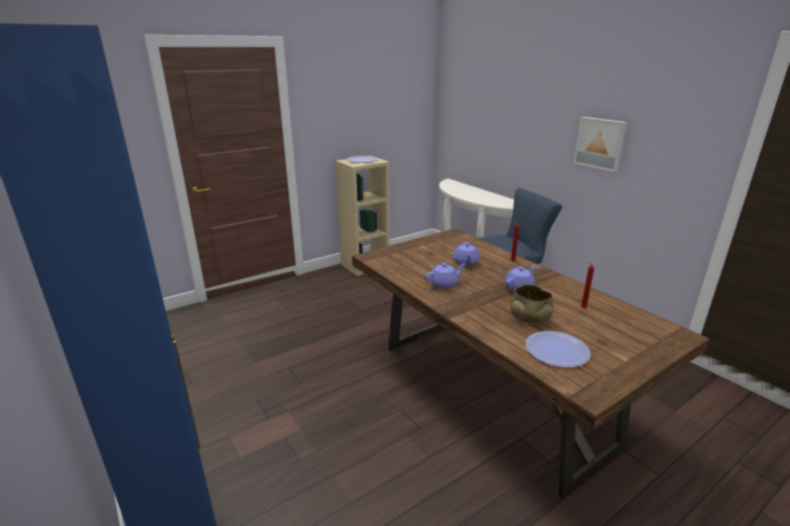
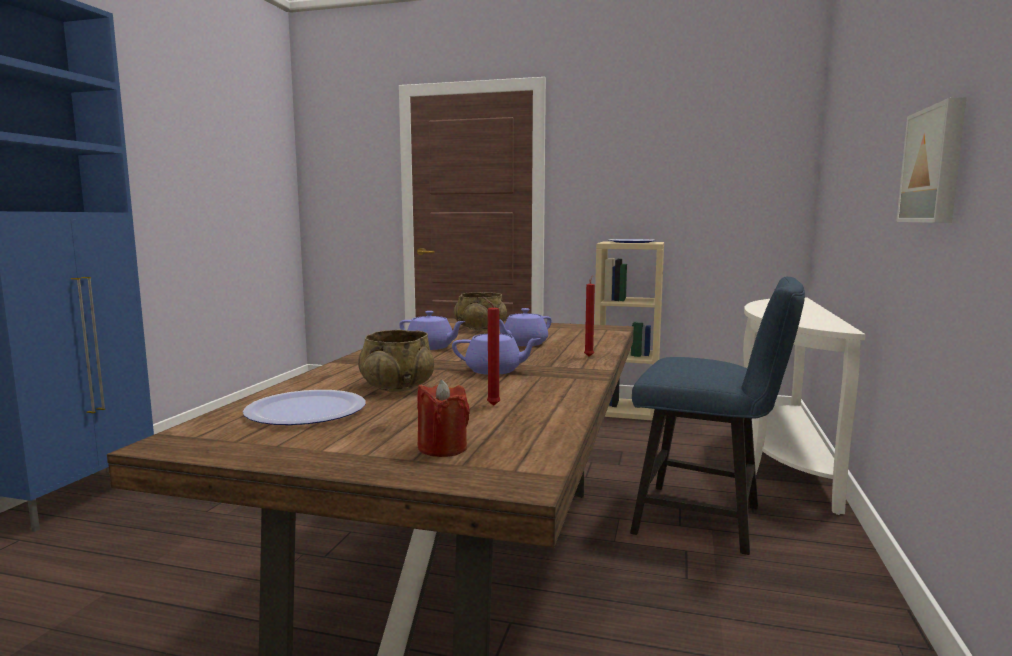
camera: 50 degrees right, 15 degrees down
none -> red candle [417,379,470,457]
none -> beige bowl [454,292,507,331]

